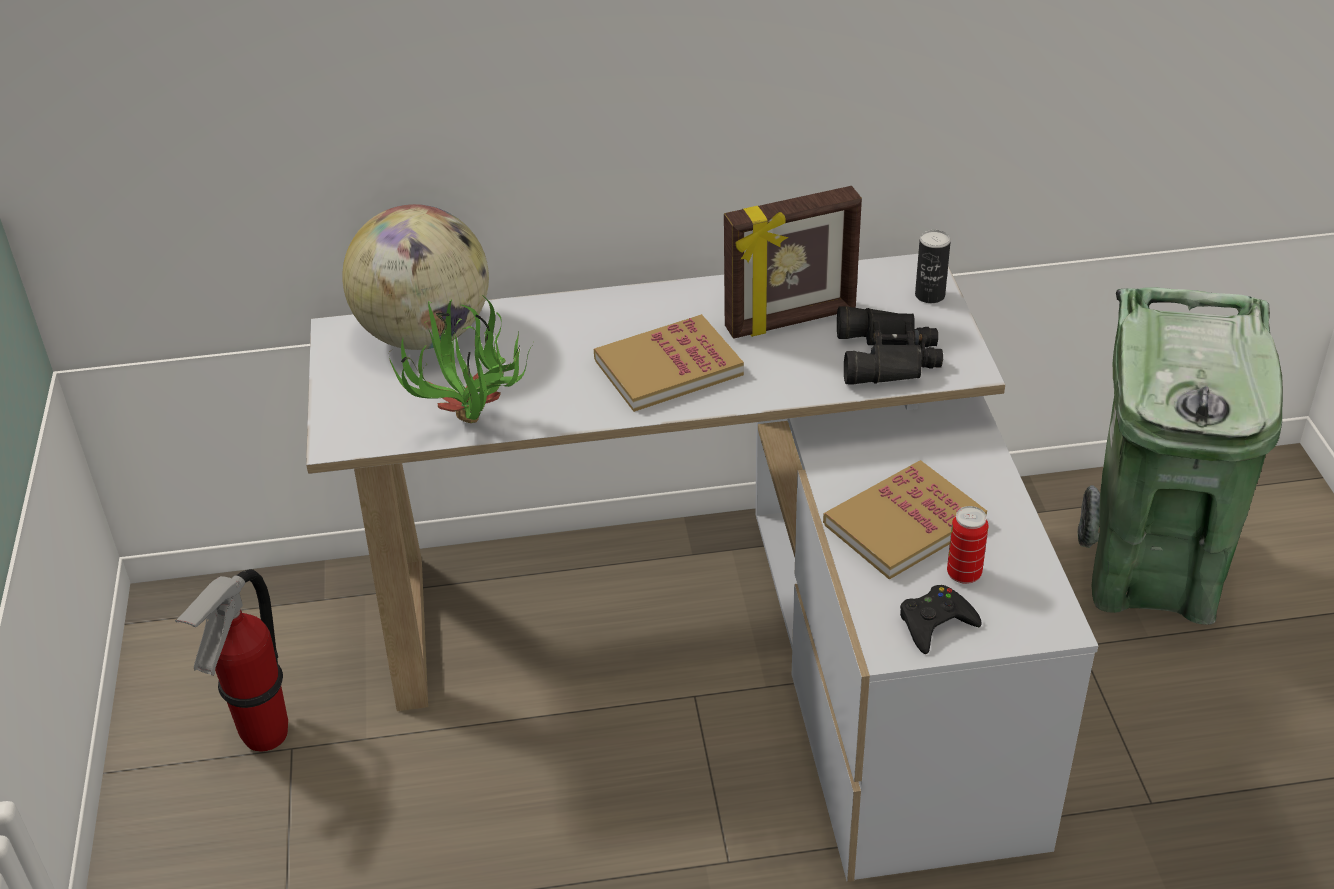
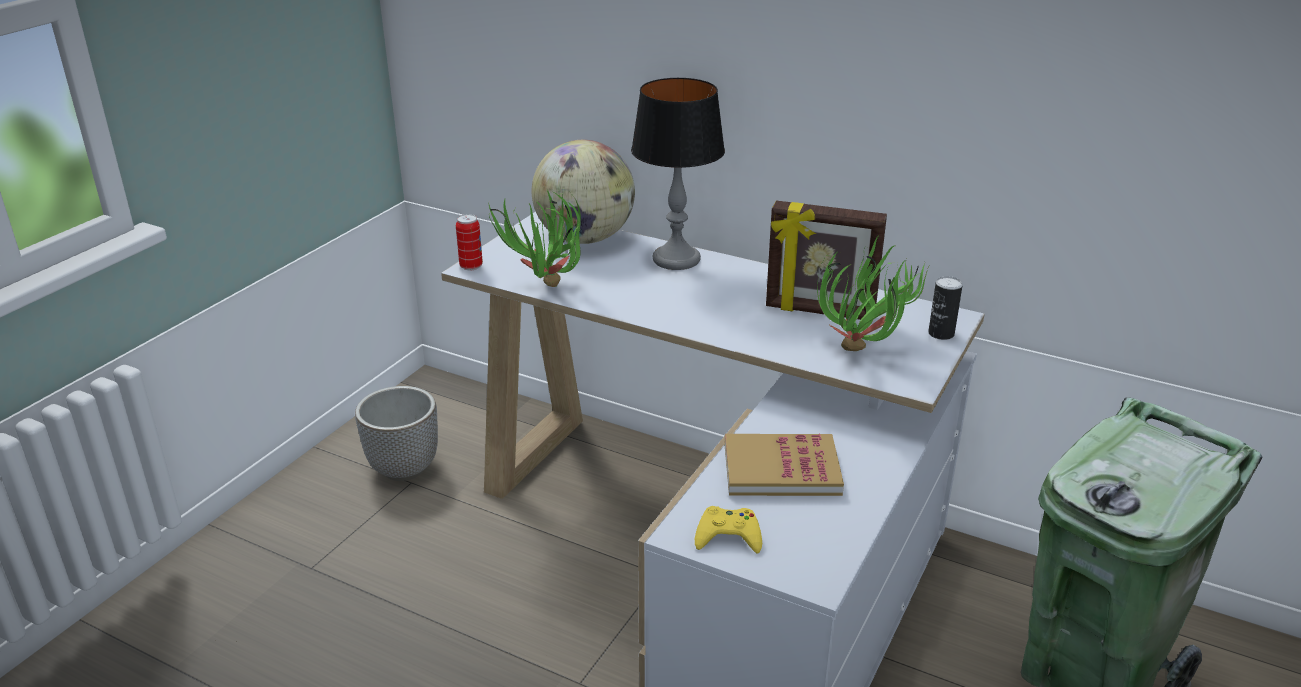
camera: 35 degrees right, 10 degrees down
fire extinguisher [175,569,288,751] -> planter [355,386,438,481]
book [594,314,744,412] -> none
black binoculars [837,306,943,385] -> potted plant [817,236,928,351]
black game controller [900,585,982,654] -> yellow game controller [695,506,762,553]
can [947,506,988,584] -> can moved to [456,214,483,270]
none -> table lamp [631,78,725,270]

